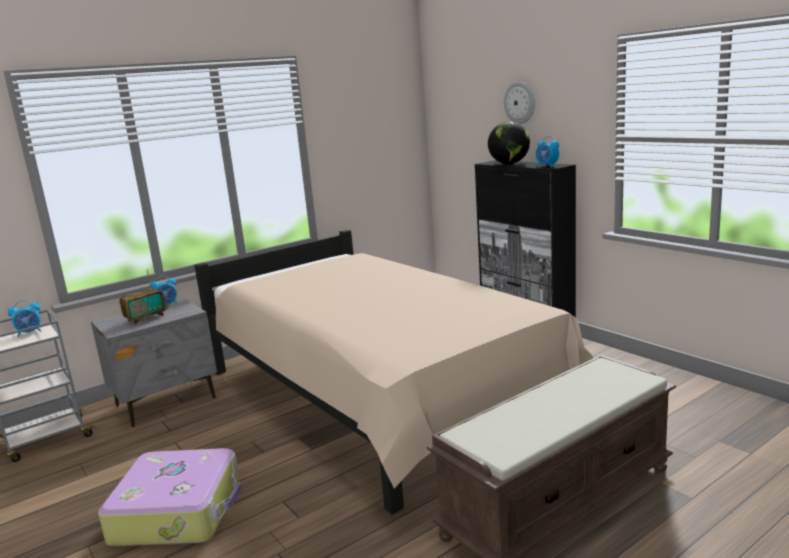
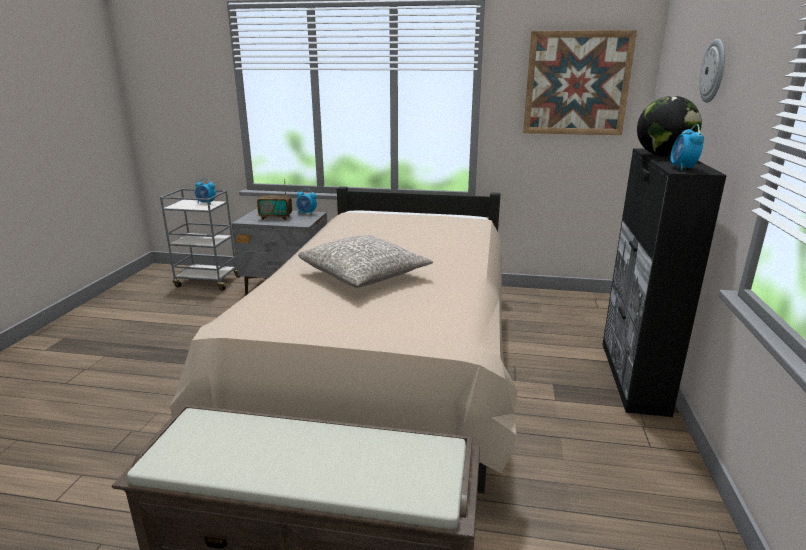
camera: 45 degrees right, 5 degrees up
suitcase [98,448,242,546] -> none
none -> grey pillow [298,236,433,288]
none -> picture [523,30,637,135]

